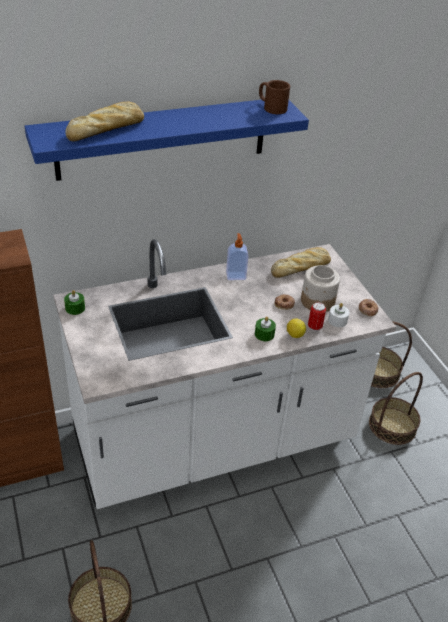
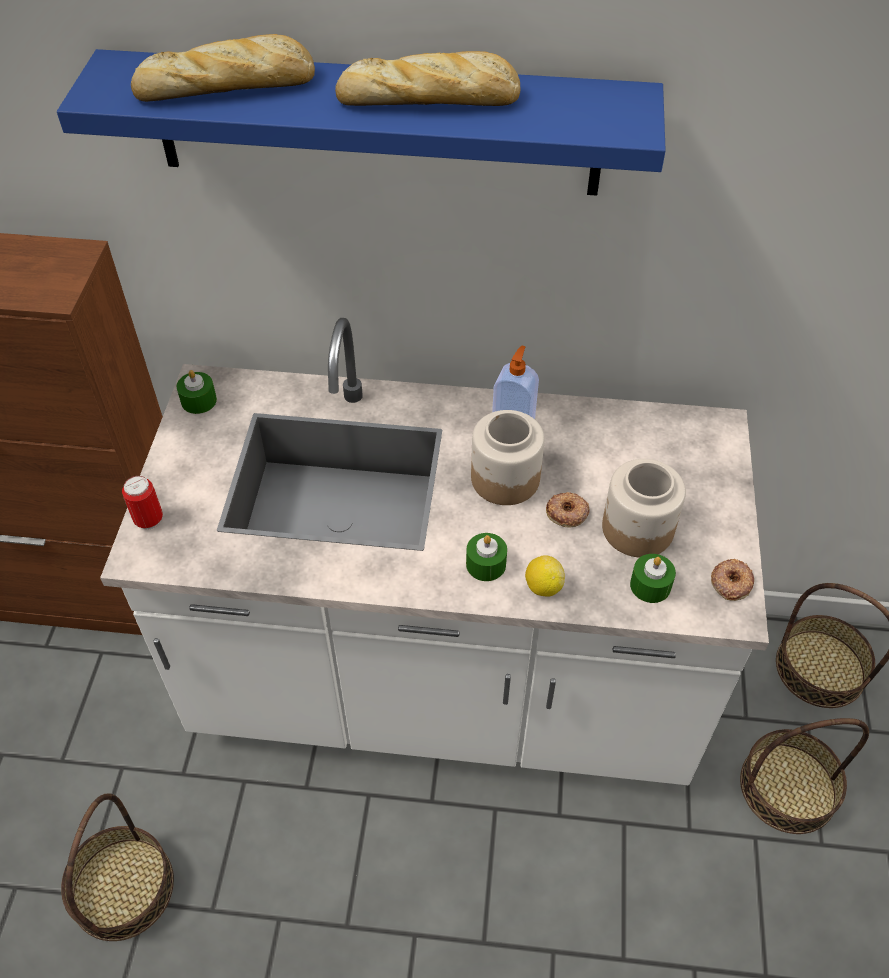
camera: 30 degrees right, 10 degrees up
brown mug [259,80,290,114] -> none
bread [271,247,331,278] -> bread moved to [335,51,521,106]
can [308,302,326,331] -> can moved to [122,476,163,530]
white candle [328,303,350,327] -> green candle [630,554,676,603]
none -> jar [471,410,545,505]

